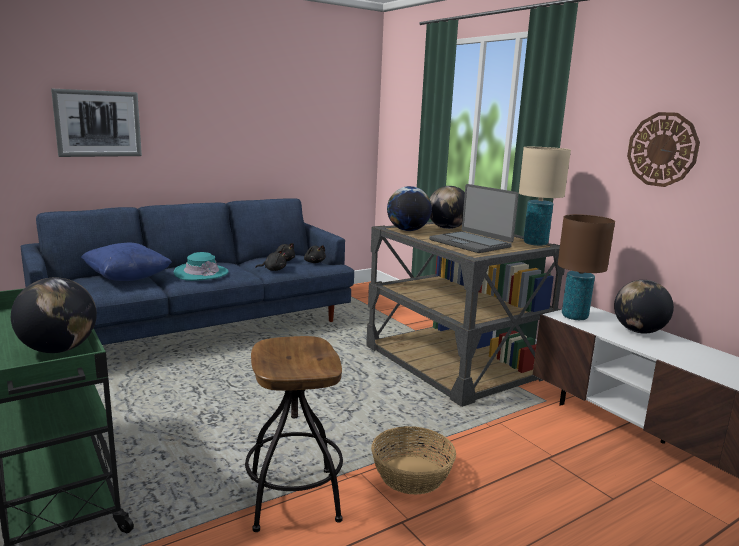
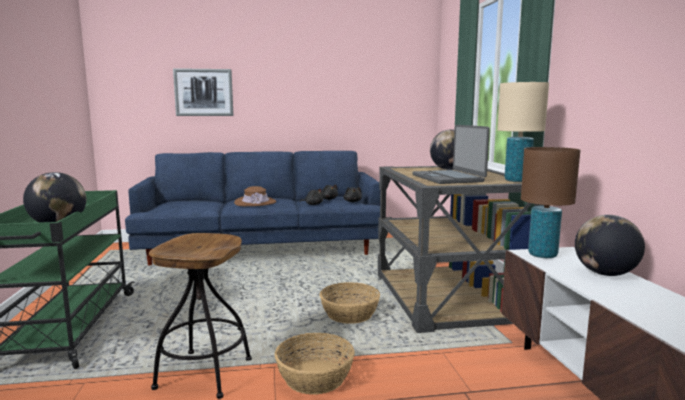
camera: 25 degrees right, 5 degrees down
blue pillow [81,242,172,281] -> none
turquoise hat [174,252,229,281] -> brown hat [234,186,276,206]
globe [387,186,432,231] -> none
wall clock [627,112,700,187] -> none
none -> basket [320,282,380,324]

